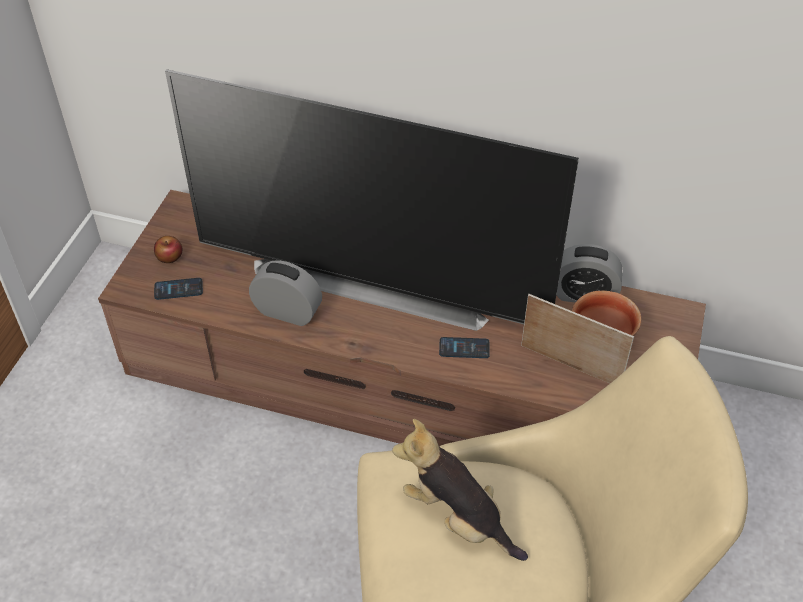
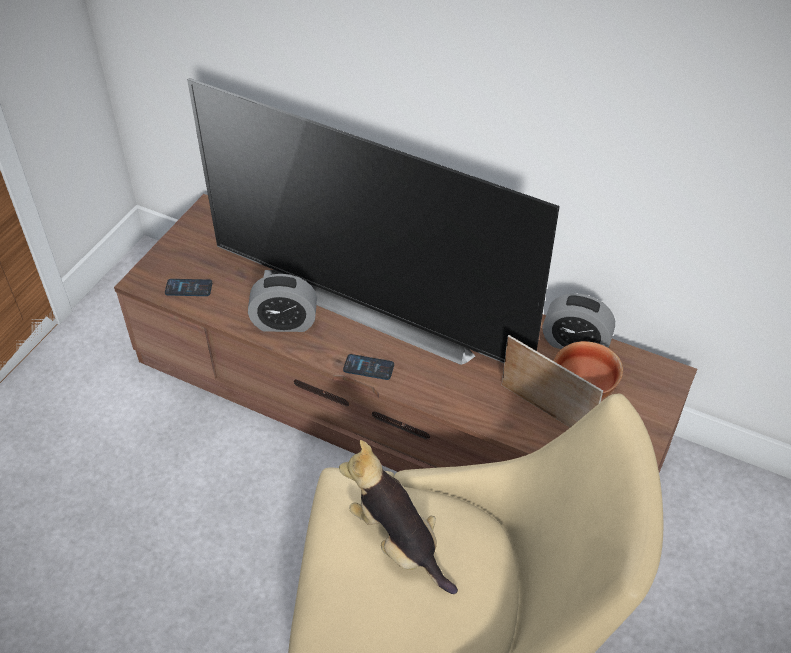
camera: 10 degrees right, 0 degrees up
apple [154,236,182,263] -> none
alarm clock [249,260,322,326] -> alarm clock turned 150 degrees clockwise [248,274,317,332]
phone [439,337,490,358] -> phone moved to [343,354,394,380]

